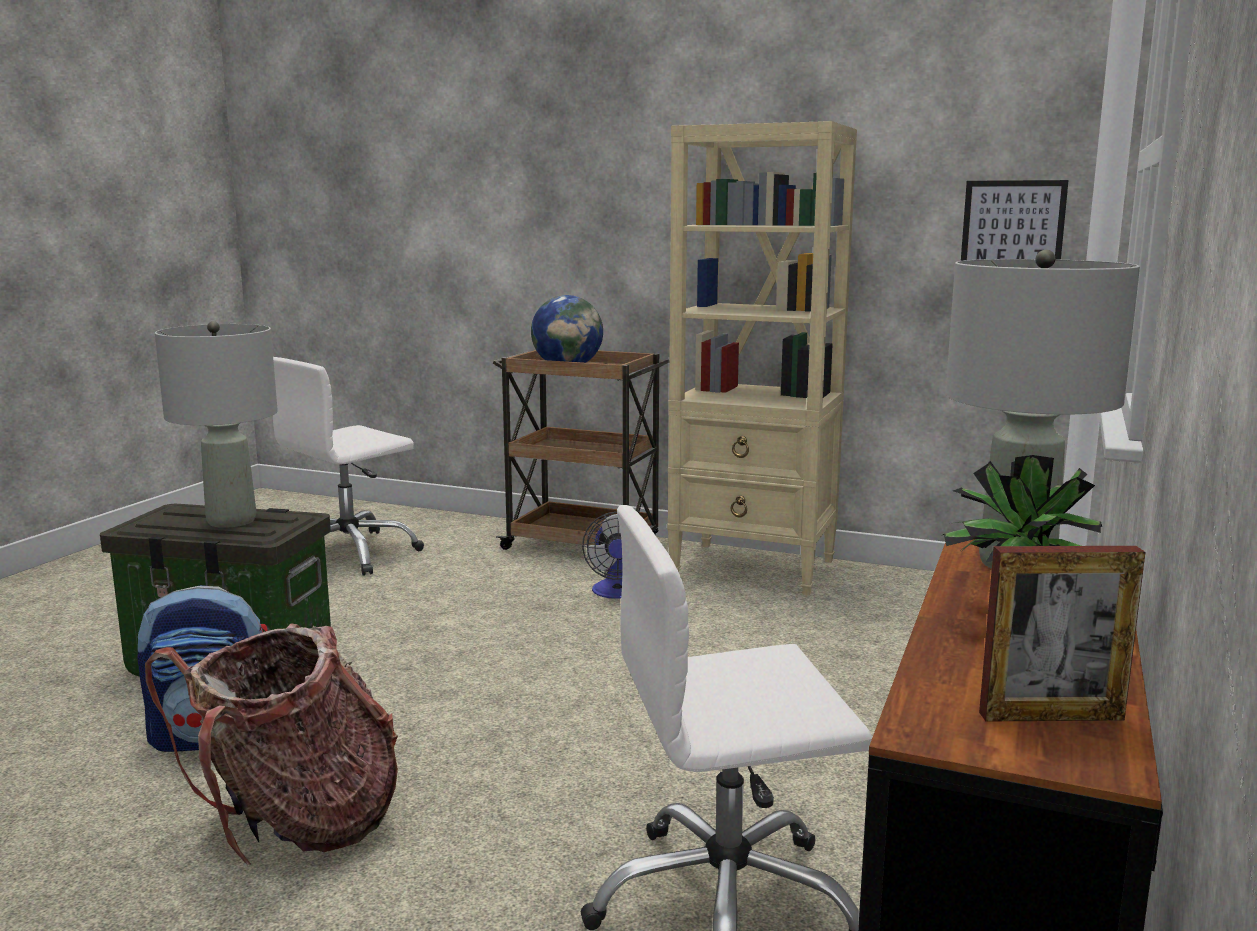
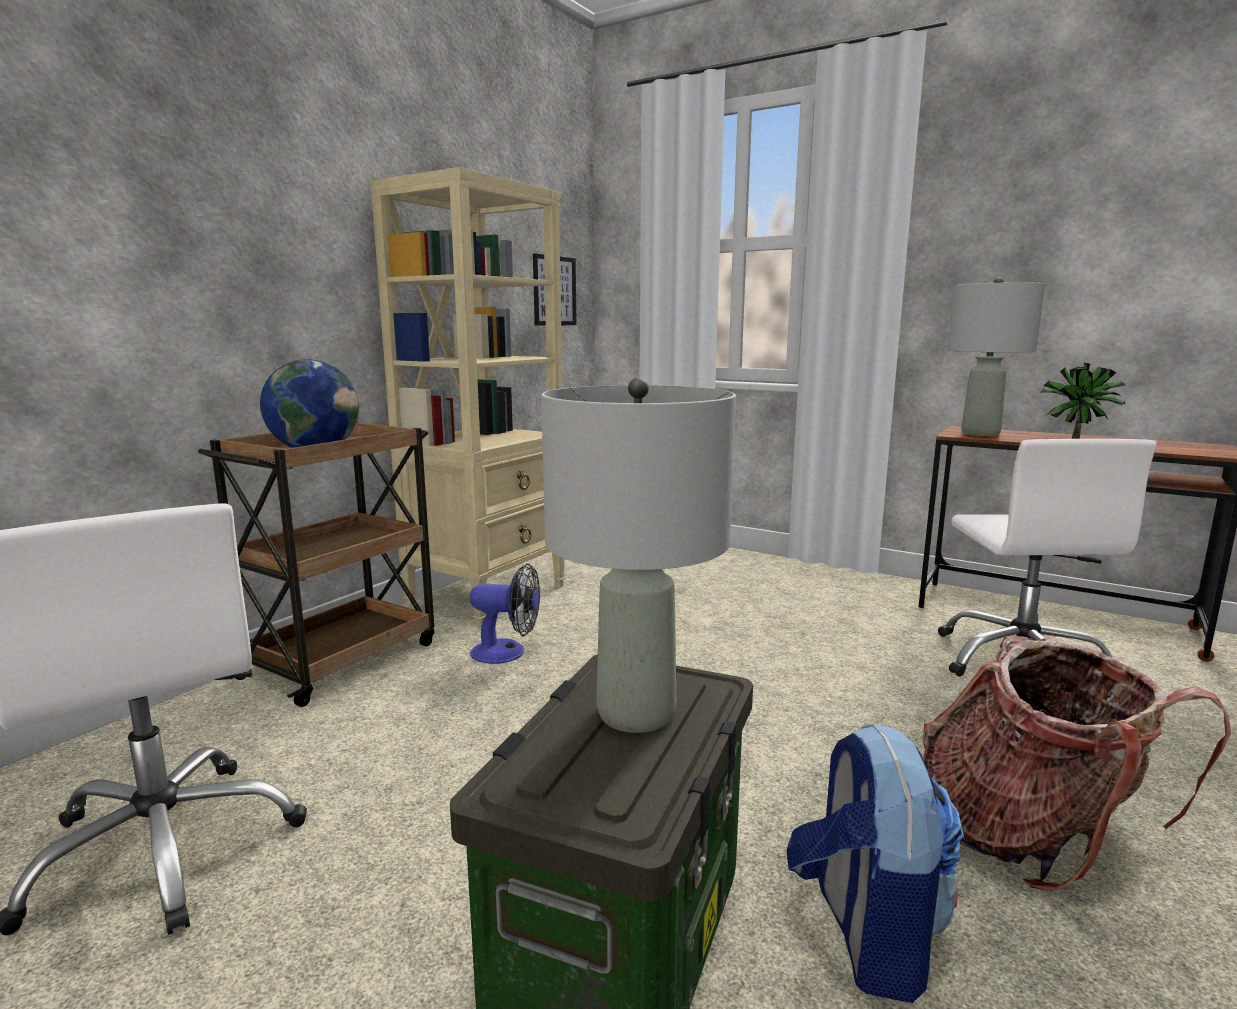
camera: 80 degrees left, 0 degrees up
picture frame [979,546,1145,721] -> none

